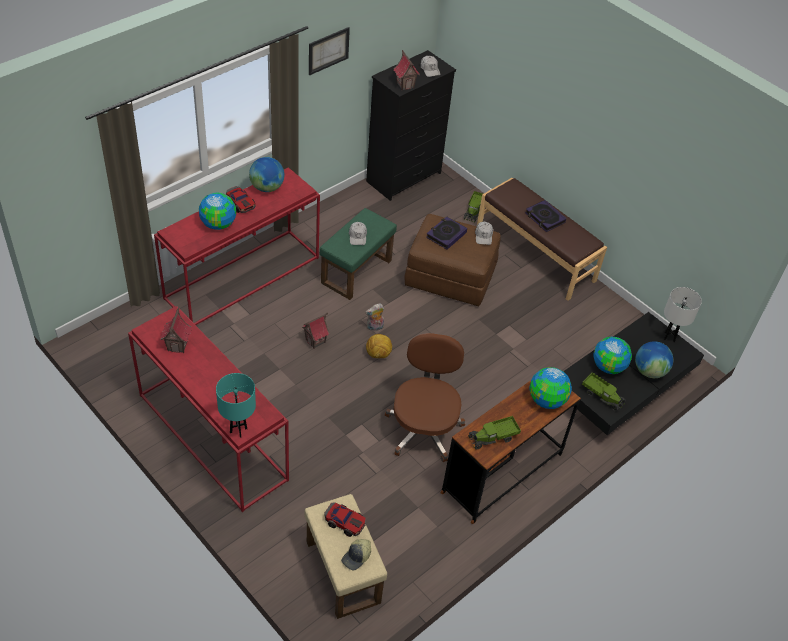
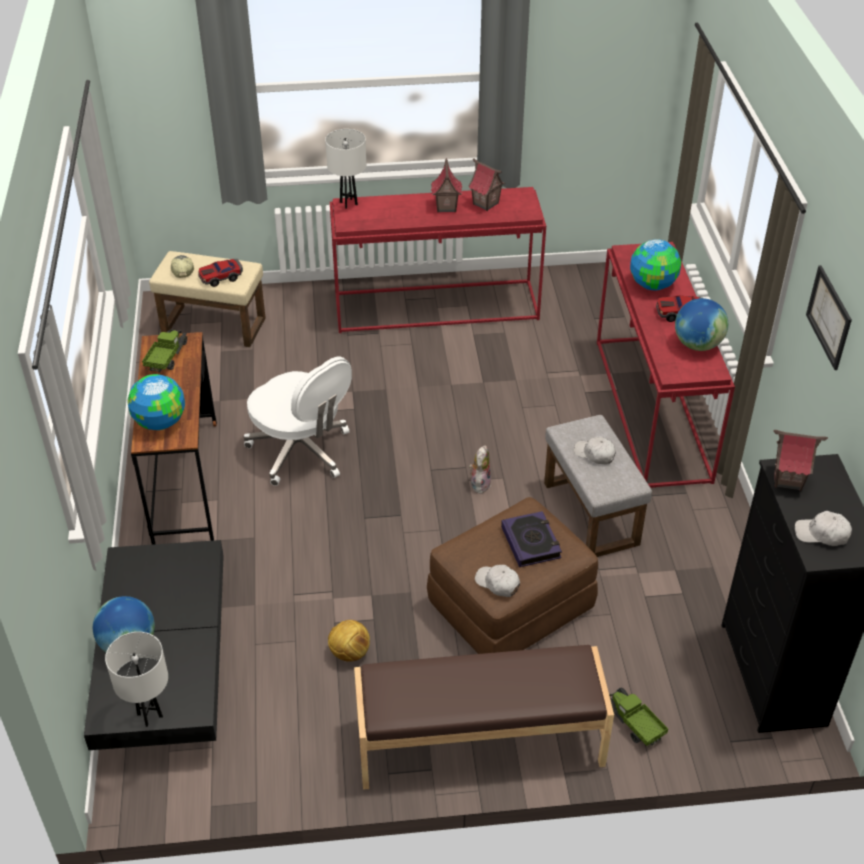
camera: 130 degrees right, 5 degrees down
turquoise table lamp [216,373,256,438] -> white table lamp [325,129,366,209]
toy house [302,313,330,349] -> toy house moved to [431,158,462,213]
green ottoman [320,208,397,300] -> grey ottoman [544,415,652,557]
football [366,334,392,358] -> football moved to [328,620,370,662]
brown office chair [385,333,465,462] -> white office chair [244,356,352,486]
book [525,200,566,232] -> none
toy truck [582,372,626,412] -> none
globe [593,337,632,374] -> none

